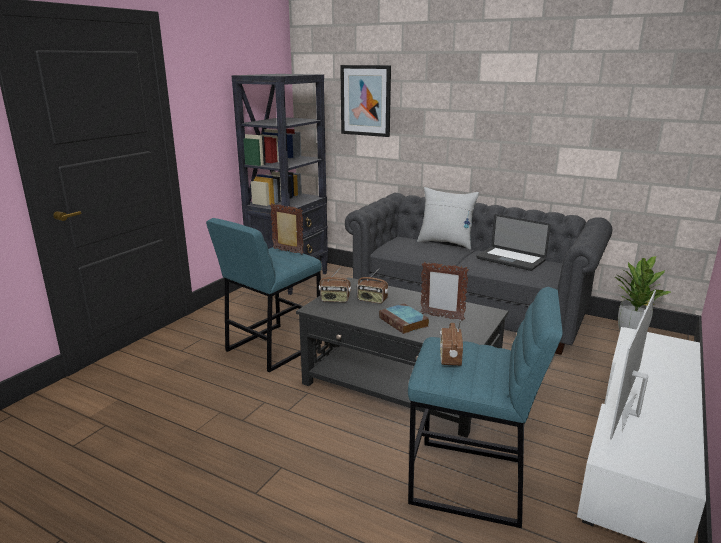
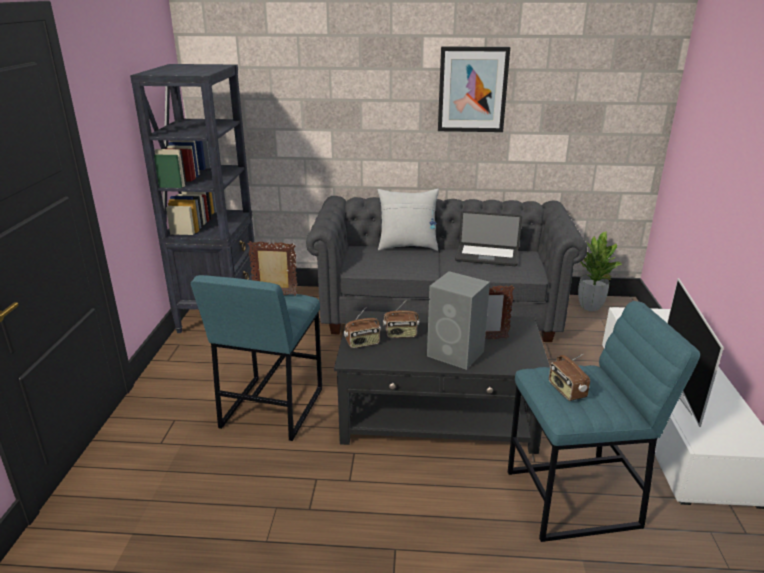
camera: 25 degrees left, 5 degrees up
picture [340,65,391,137] -> picture moved to [438,46,510,132]
book [379,303,429,334] -> grey speaker [427,271,490,370]

